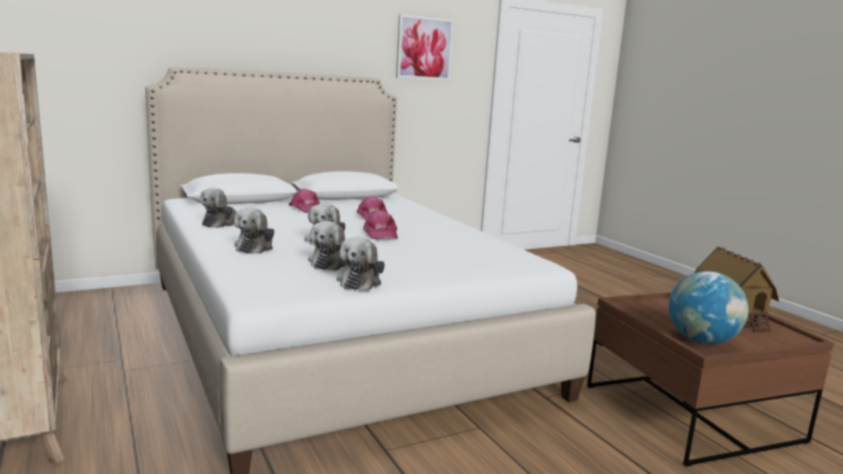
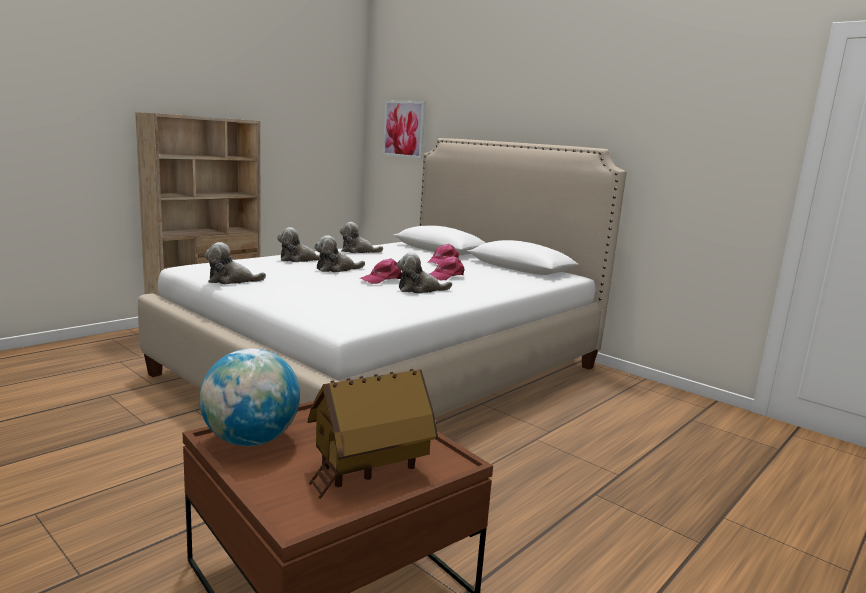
camera: 70 degrees right, 0 degrees up
plush toy [308,221,346,271] -> plush toy moved to [397,252,452,294]
picture [396,14,454,81] -> picture moved to [383,101,426,159]

